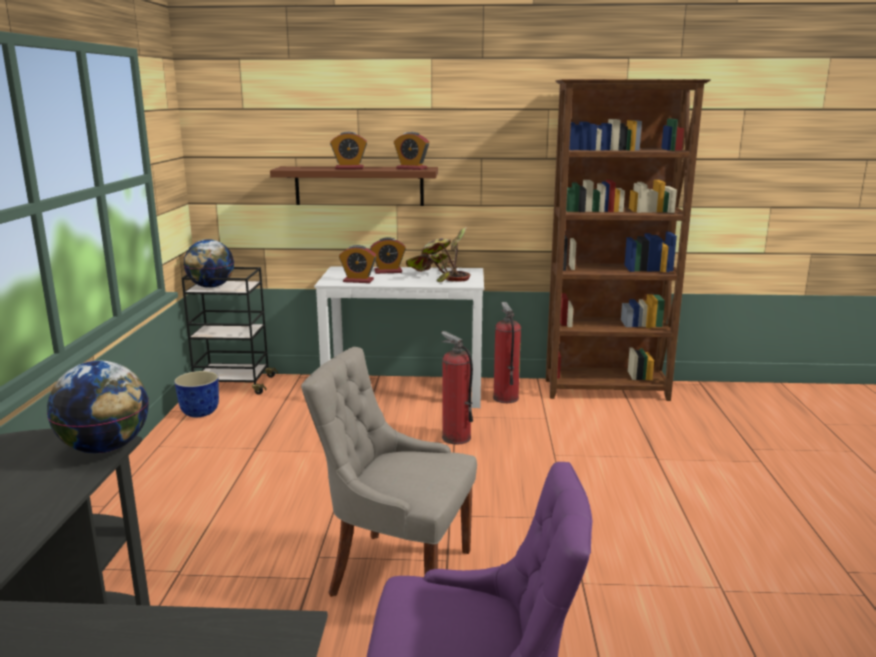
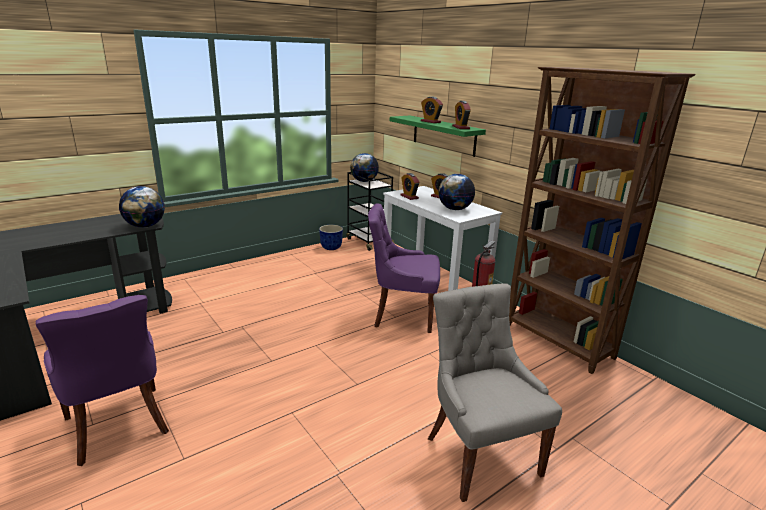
camera: 50 degrees right, 5 degrees up
brown shelf [270,166,438,206] -> green shelf [390,115,486,157]
grey chair [301,347,477,597] -> grey chair moved to [428,283,562,502]
potted plant [406,228,471,282] -> globe [438,174,475,210]
fire extinguisher [441,331,473,445] -> purple chair [368,203,440,333]

